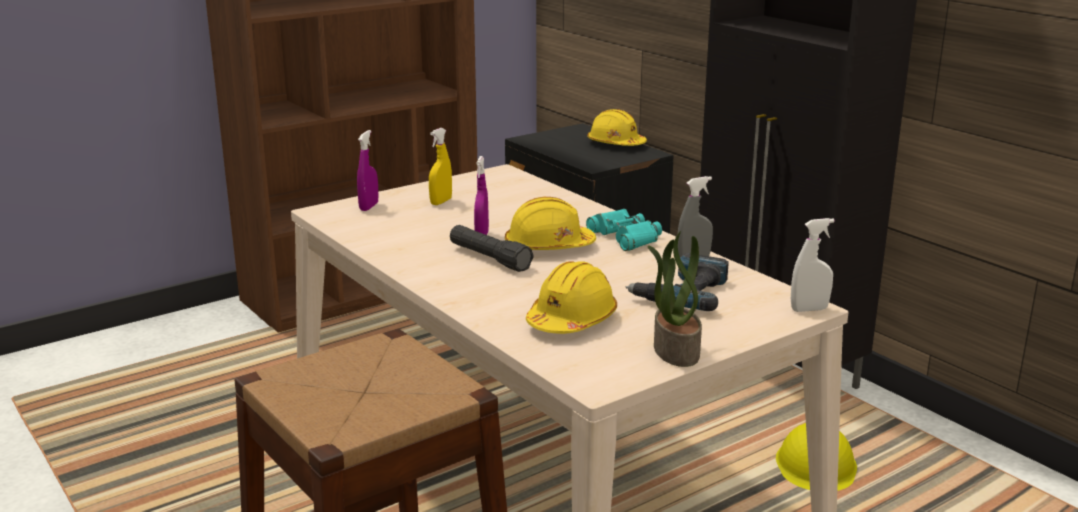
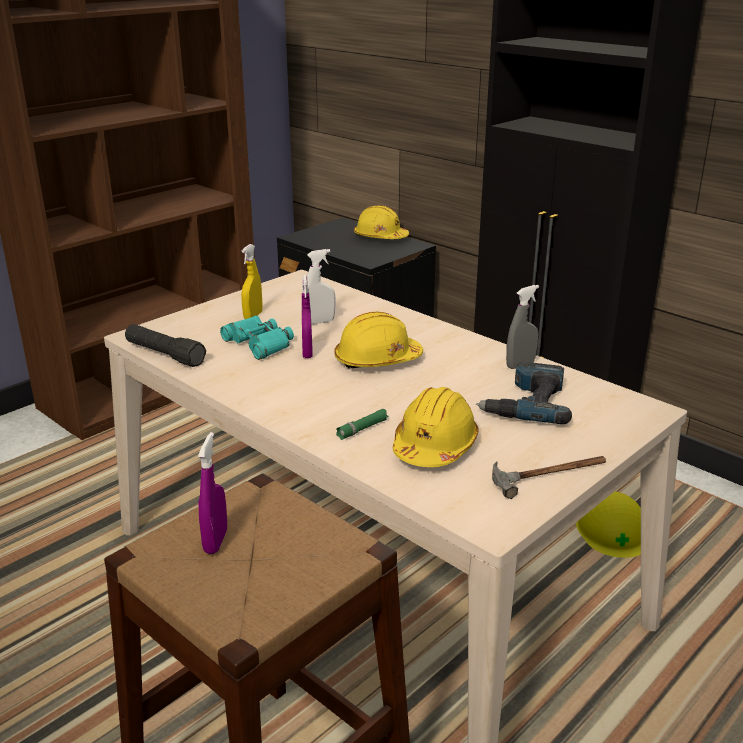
camera: 10 degrees left, 5 degrees up
purple spray bottle [357,130,378,211] -> purple spray bottle moved to [198,432,227,554]
black flashlight [450,225,534,272] -> black flashlight moved to [125,324,206,367]
turquoise binoculars [586,209,662,251] -> turquoise binoculars moved to [220,315,294,360]
potted plant [648,231,702,367] -> hammer [492,456,606,499]
white spray bottle [791,218,835,312] -> white spray bottle moved to [307,249,336,324]
none -> green flashlight [336,409,388,440]

